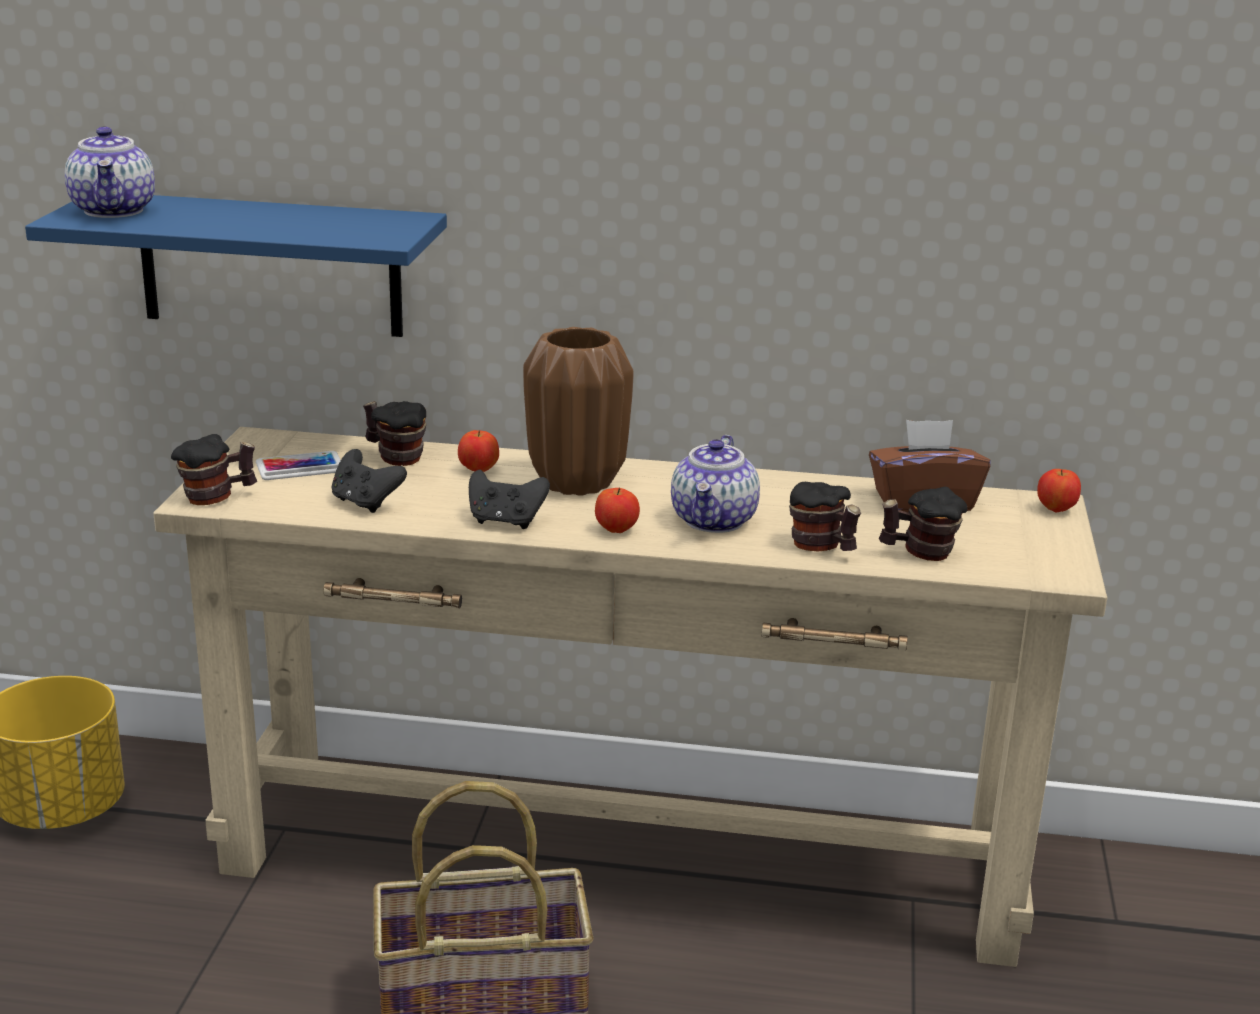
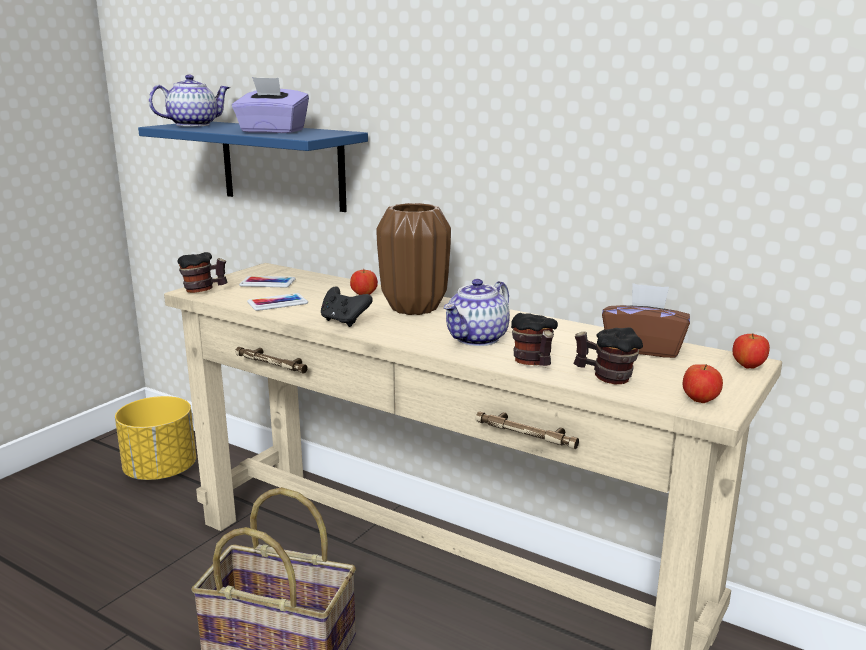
camera: 25 degrees right, 5 degrees down
teapot [65,126,155,218] -> teapot turned 135 degrees counterclockwise [149,75,230,127]
black game controller [331,449,407,513] -> phone [247,293,308,311]
mug [363,401,427,466] -> none
apple [595,488,640,533] -> apple moved to [683,364,723,403]
none -> purple tissue box [232,77,309,133]

